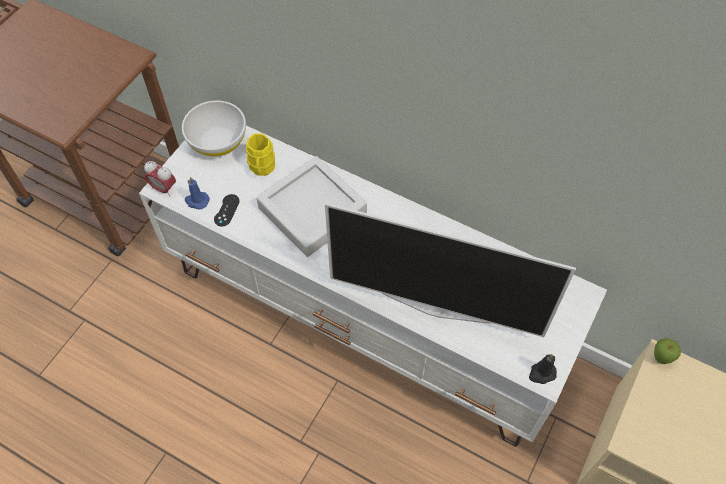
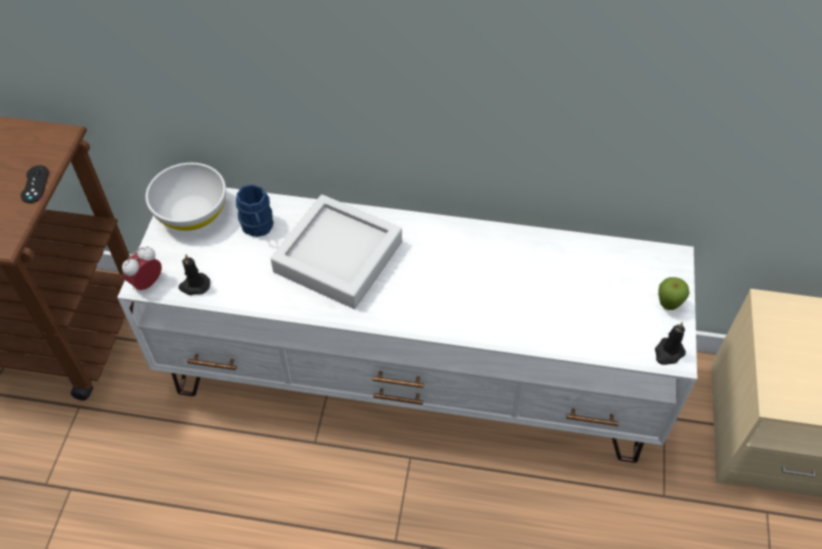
camera: 20 degrees left, 5 degrees down
alarm clock [144,161,176,196] -> alarm clock turned 120 degrees clockwise [122,246,162,290]
blue candle [185,177,210,210] -> black candle [178,254,210,295]
black game controller [214,194,240,227] -> black game controller moved to [21,165,49,203]
yellow mug [246,133,275,176] -> blue mug [236,184,274,237]
television [325,203,576,337] -> none
apple [654,338,681,364] -> apple moved to [658,277,690,310]

